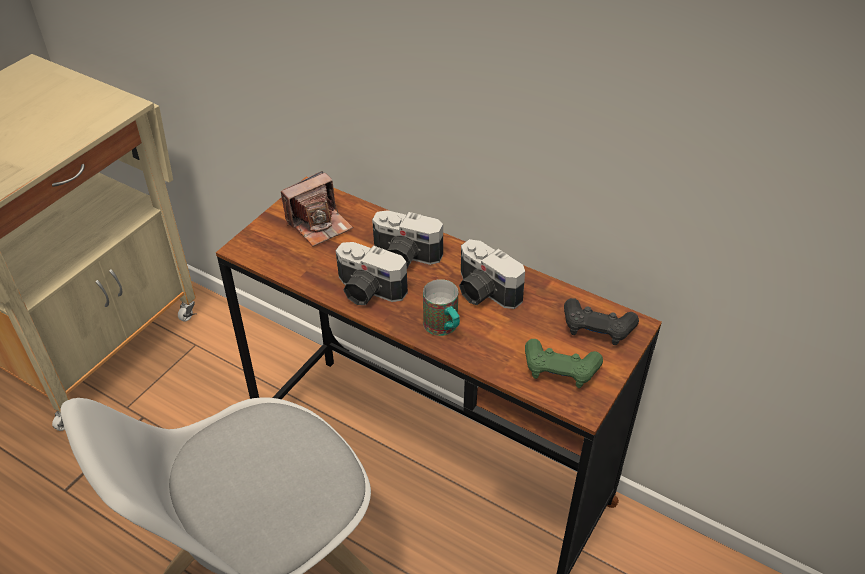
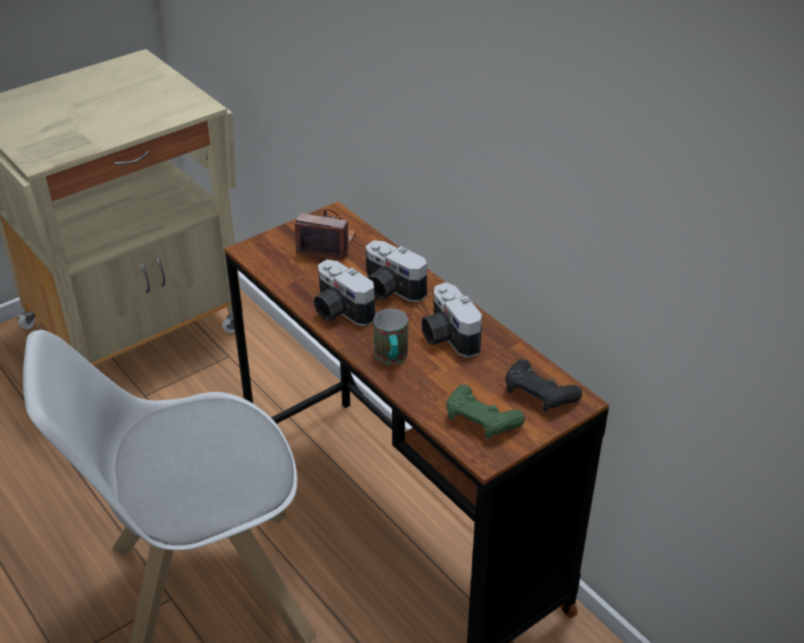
camera: 20 degrees right, 5 degrees down
camera [281,171,353,247] -> camera turned 150 degrees counterclockwise [295,208,356,260]

